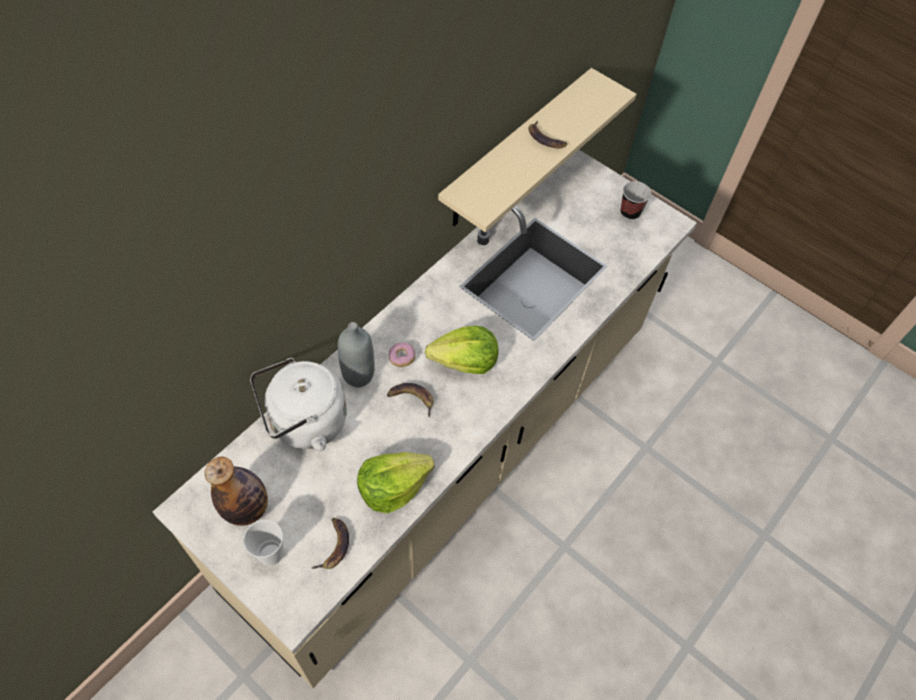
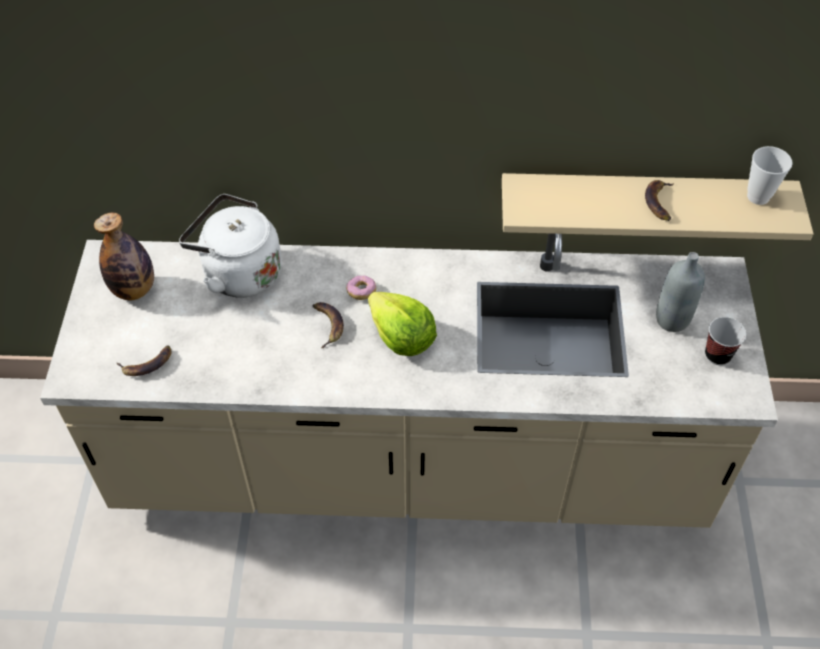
camera: 55 degrees right, 5 degrees down
cup [243,520,283,566] -> cup moved to [747,146,793,205]
grey bottle [338,322,374,387] -> grey bottle moved to [656,252,705,332]
lettuce [357,452,435,513] -> none

